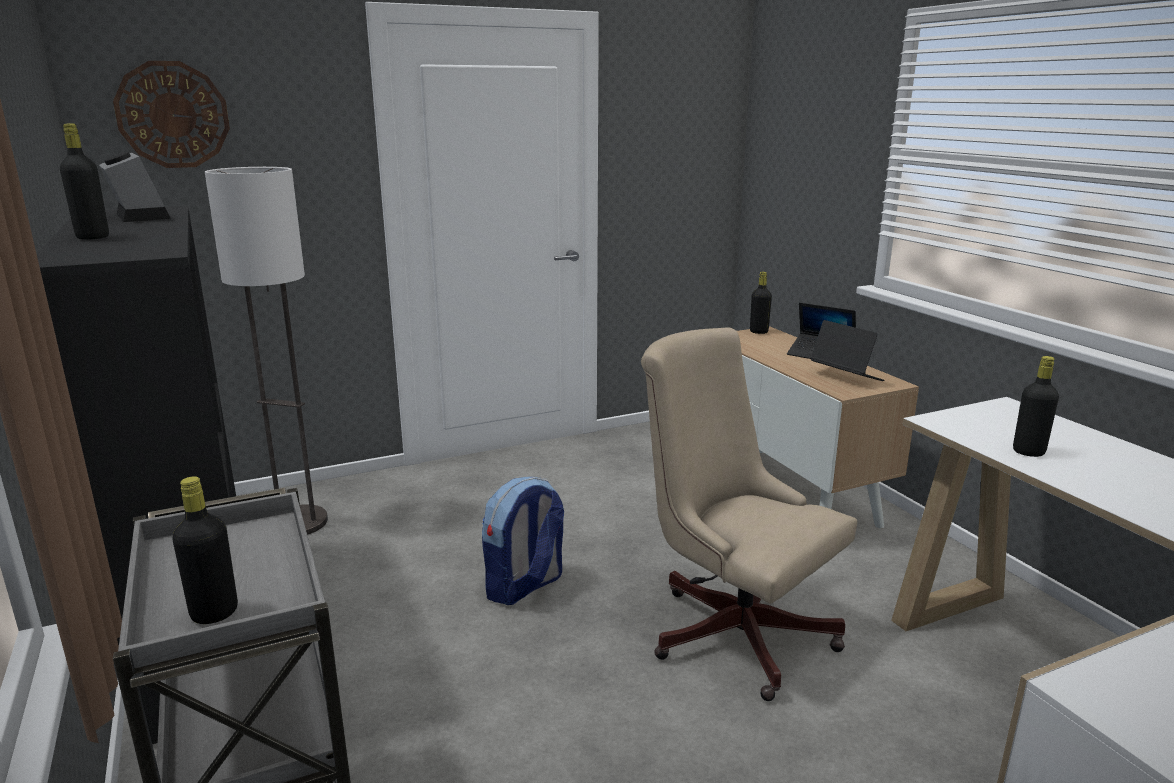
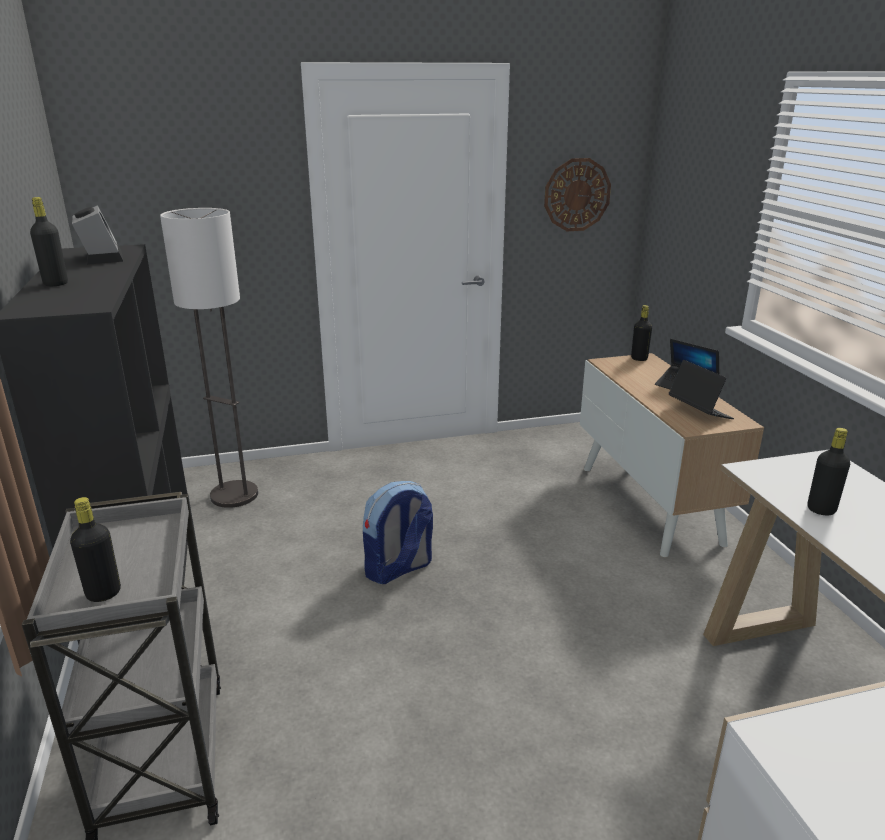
camera: 10 degrees right, 5 degrees up
wall clock [113,61,230,168] -> wall clock moved to [544,158,611,231]
beige office chair [641,327,857,701] -> none

